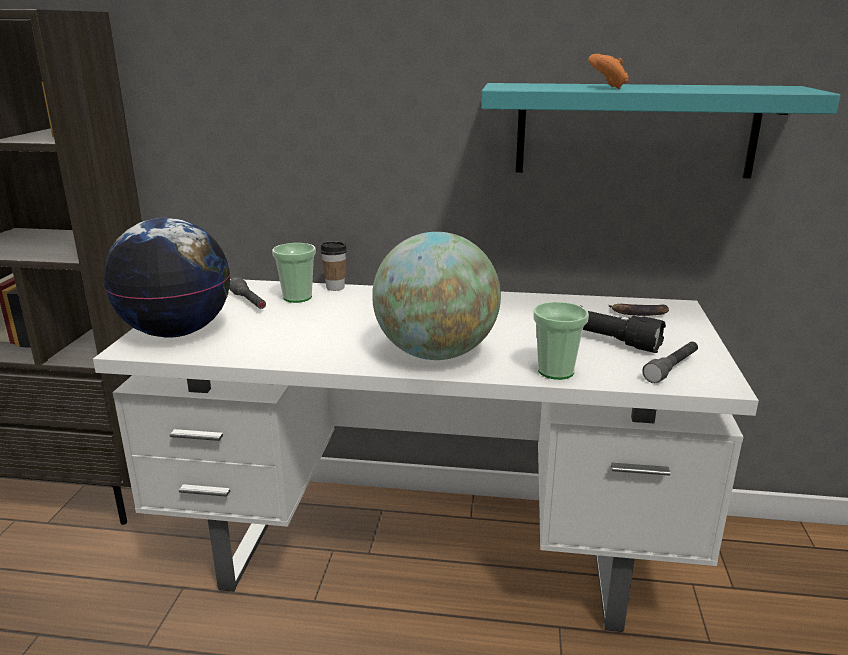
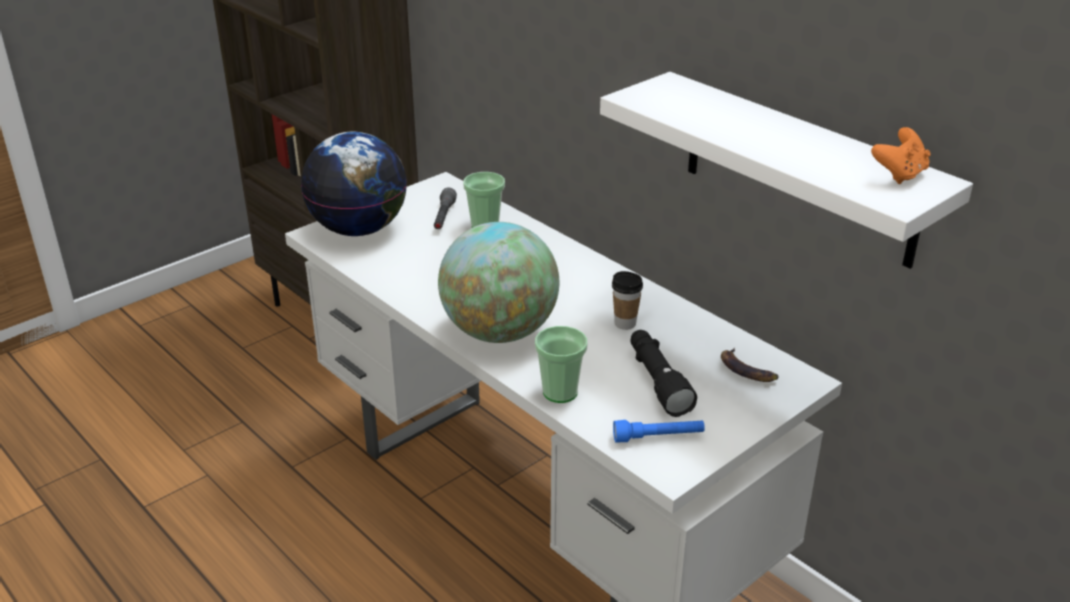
camera: 40 degrees right, 10 degrees up
cup [320,242,347,291] -> cup moved to [612,271,643,330]
turquoise shelf [481,83,841,178] -> white shelf [600,72,973,269]
orange game controller [588,54,629,89] -> orange game controller moved to [871,127,931,184]
grey flashlight [642,342,698,383] -> blue flashlight [613,420,705,442]

